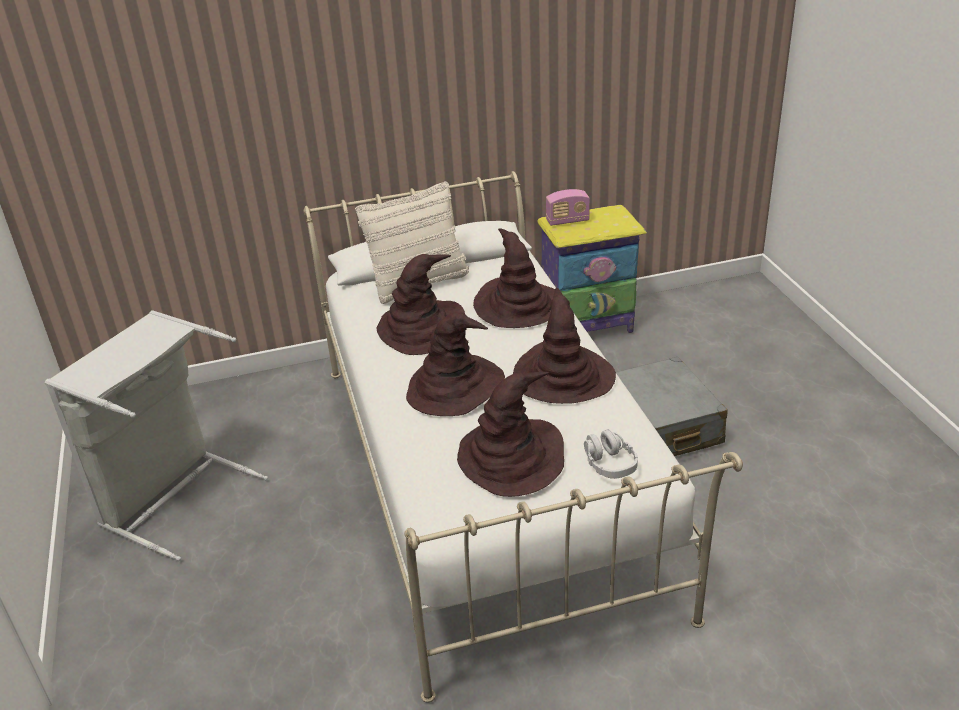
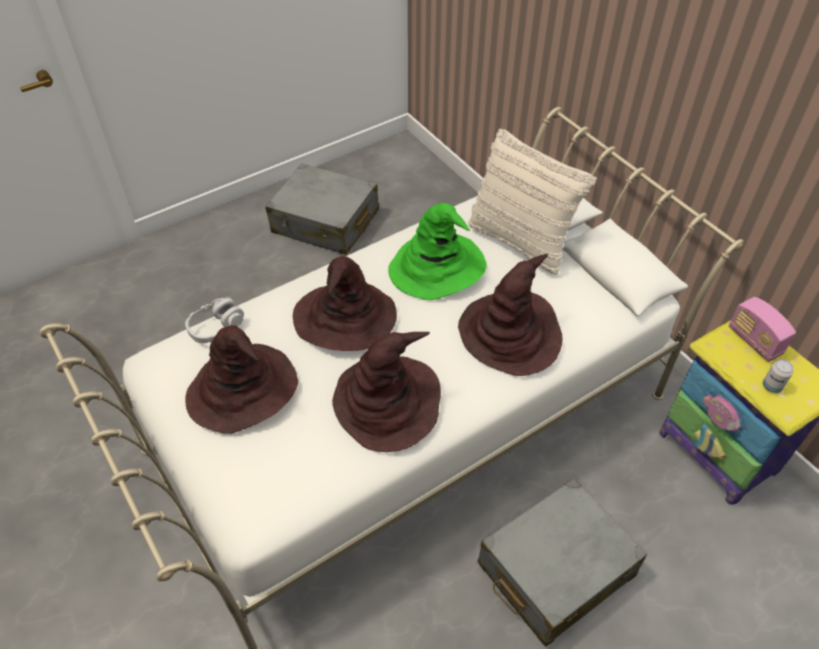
camera: 70 degrees right, 15 degrees up
grey laundry basket [45,310,268,561] -> grey suitcase [265,163,379,255]
brown hat [377,254,465,355] -> green hat [388,203,487,300]
grey headphones [584,429,638,479] -> grey headphones moved to [185,297,244,343]
none -> can [763,359,793,393]

